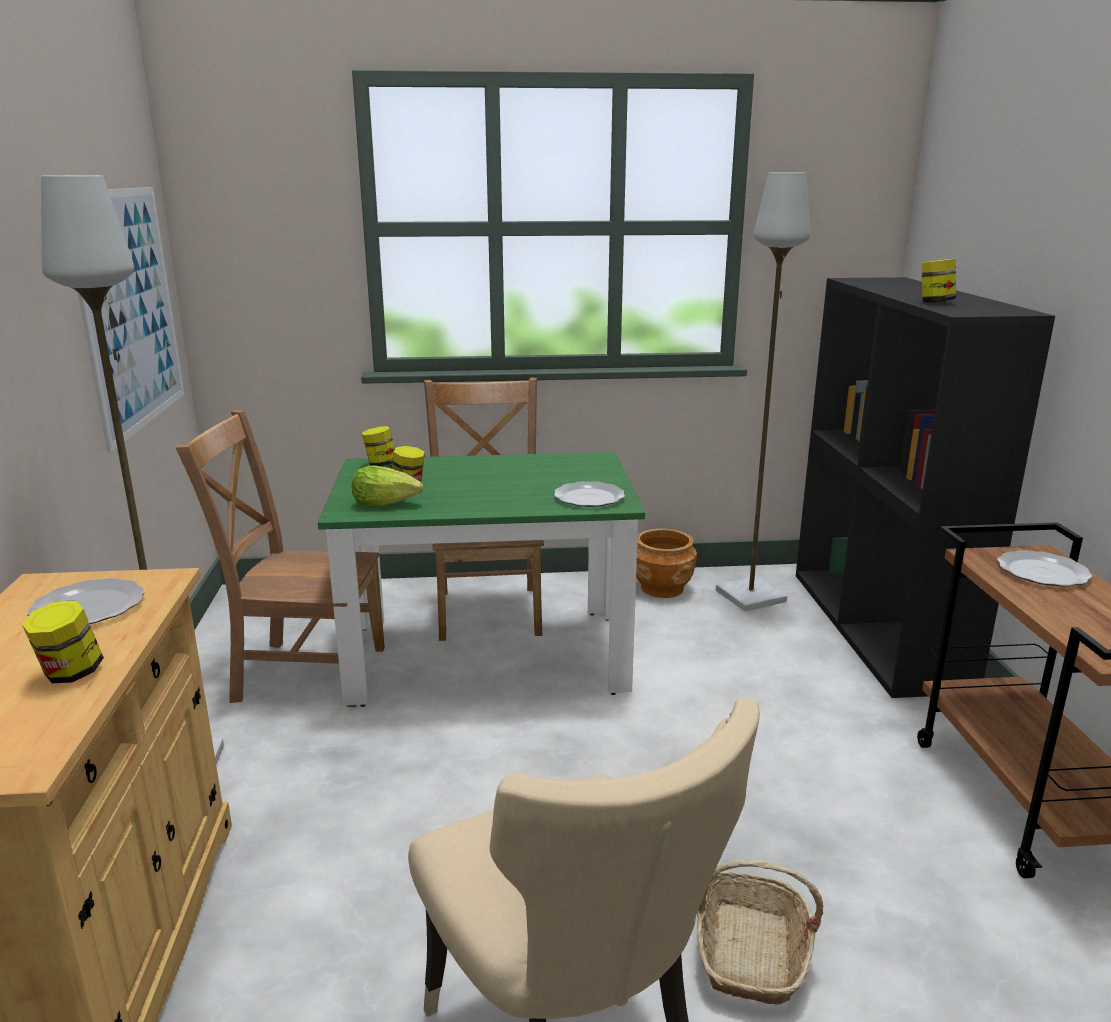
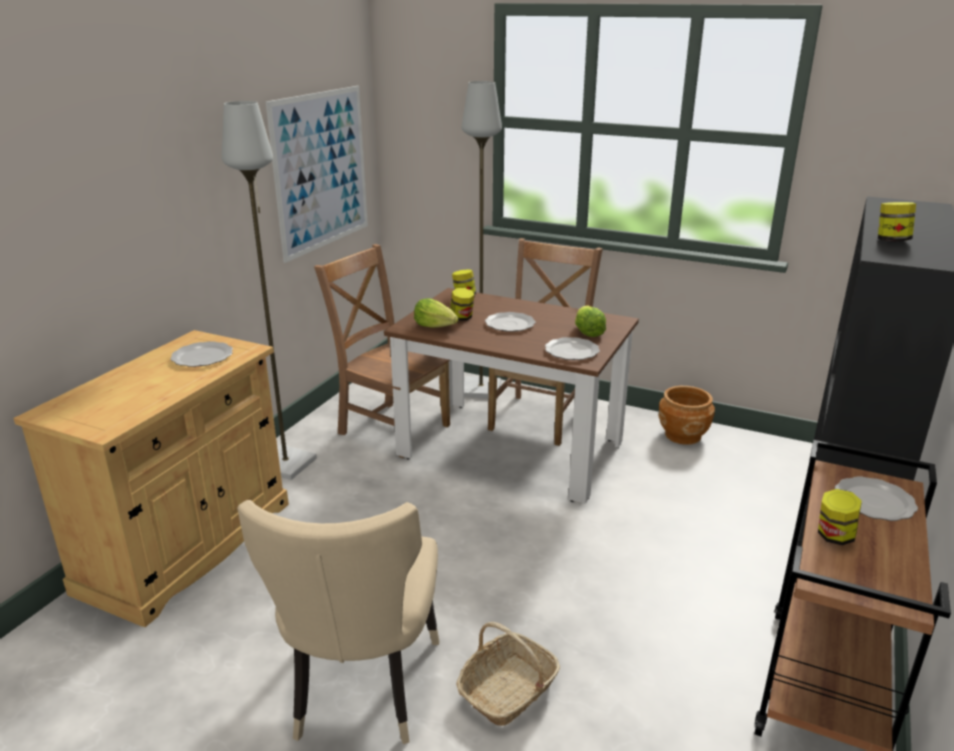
camera: 30 degrees right, 5 degrees up
jar [22,600,104,683] -> jar moved to [818,489,862,545]
green dining table [318,452,645,707] -> brown dining table [384,288,639,504]
grey floor lamp [716,173,810,611] -> grey floor lamp moved to [462,81,502,399]
none -> plate [485,312,536,332]
none -> lettuce [575,305,606,337]

